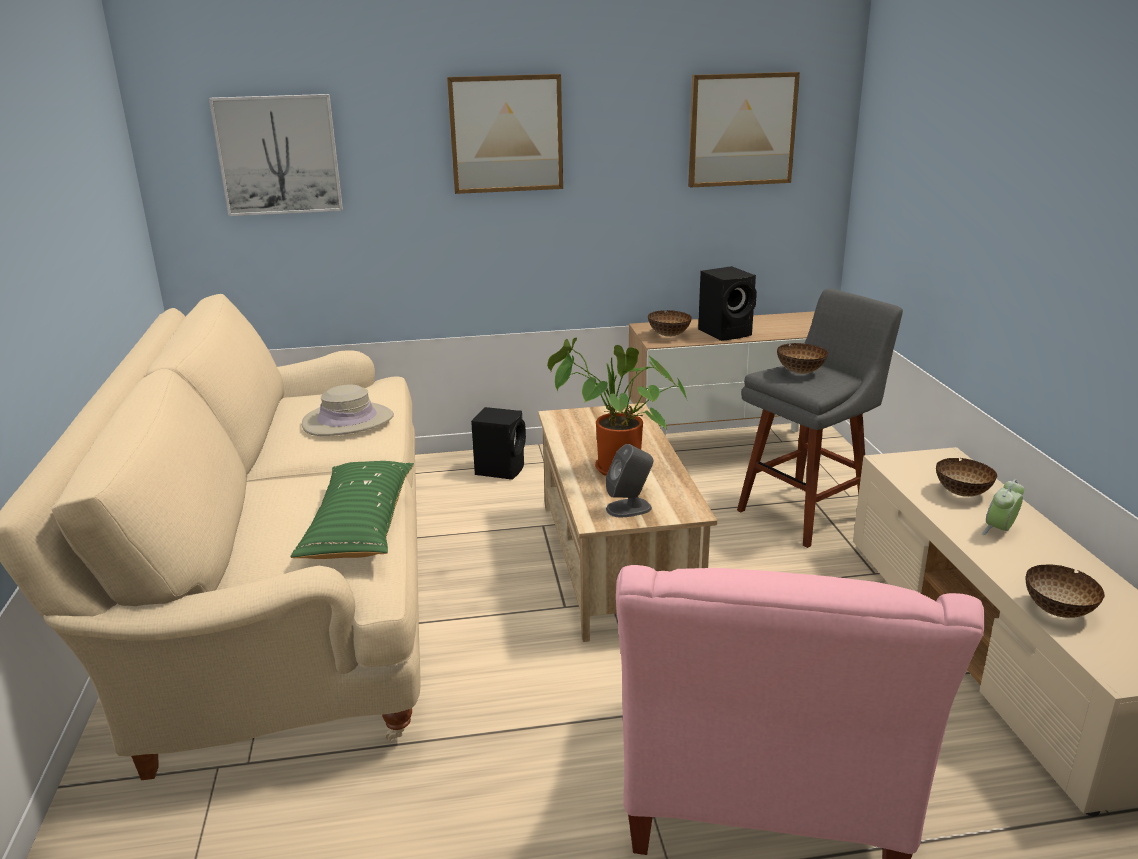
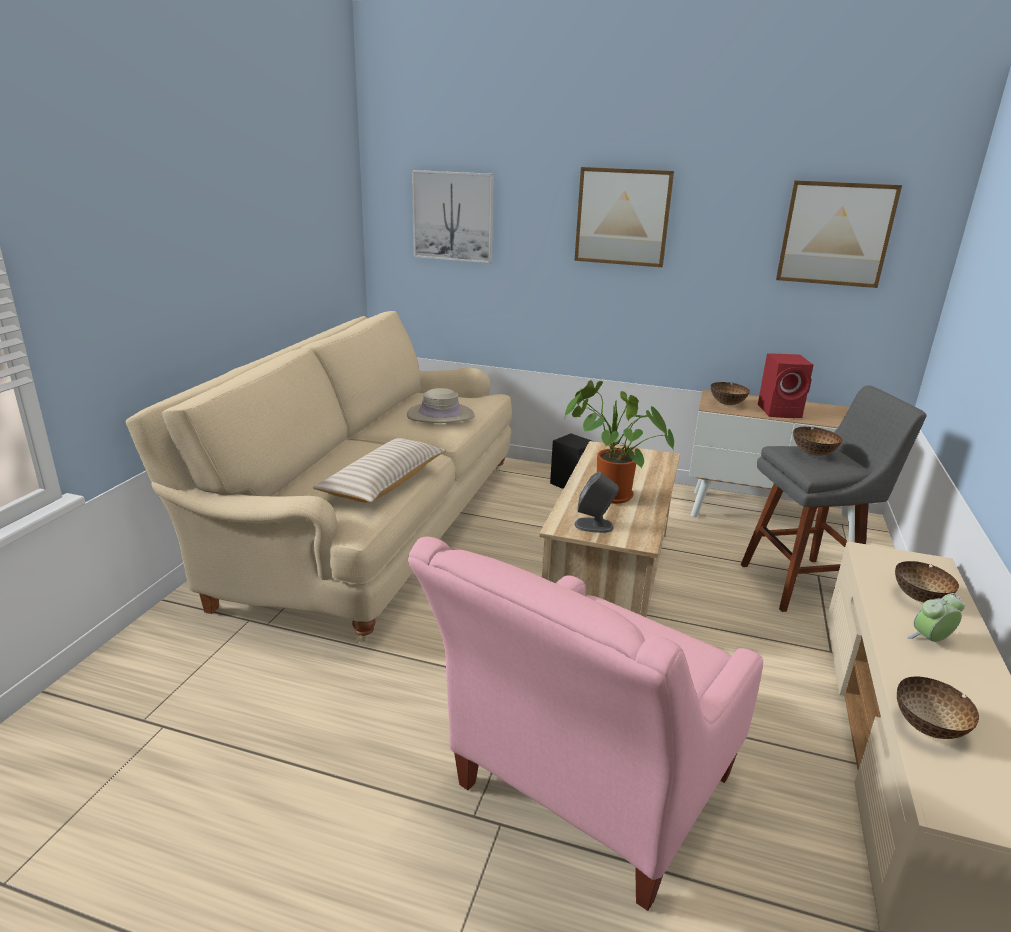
camera: 25 degrees right, 0 degrees up
green pillow [290,461,414,559] -> beige pillow [313,438,446,503]
black speaker [698,266,757,341] -> red speaker [758,353,814,418]

